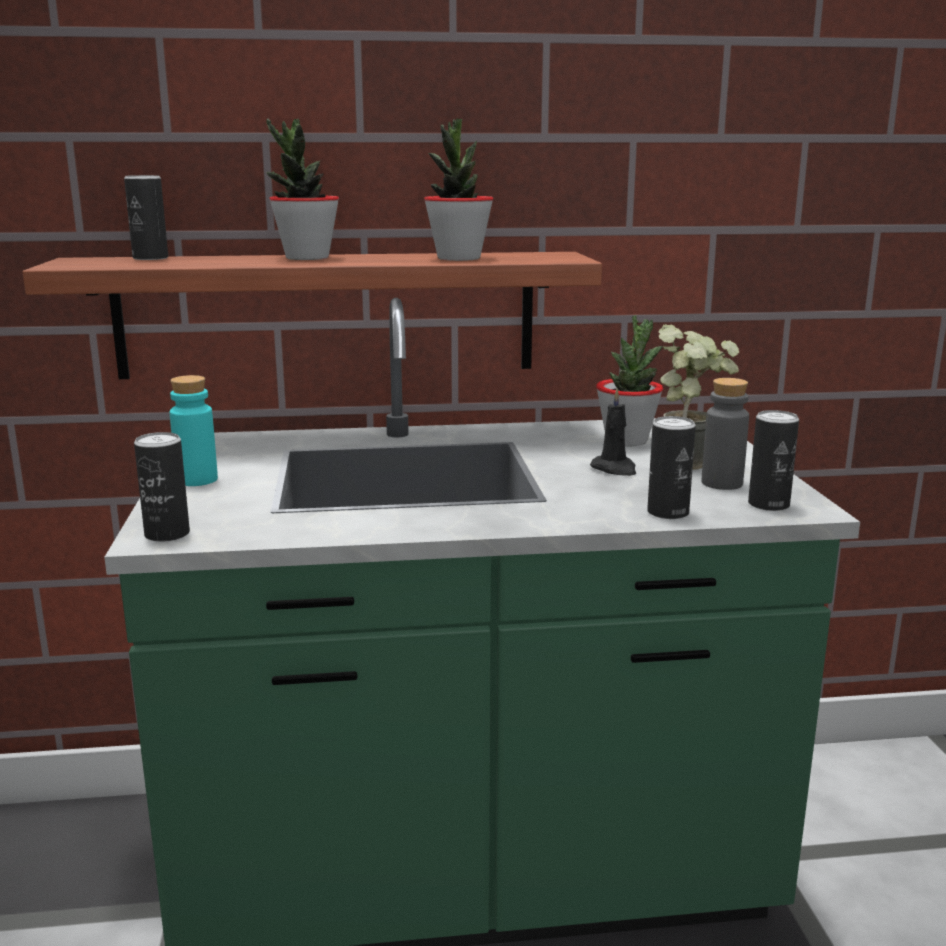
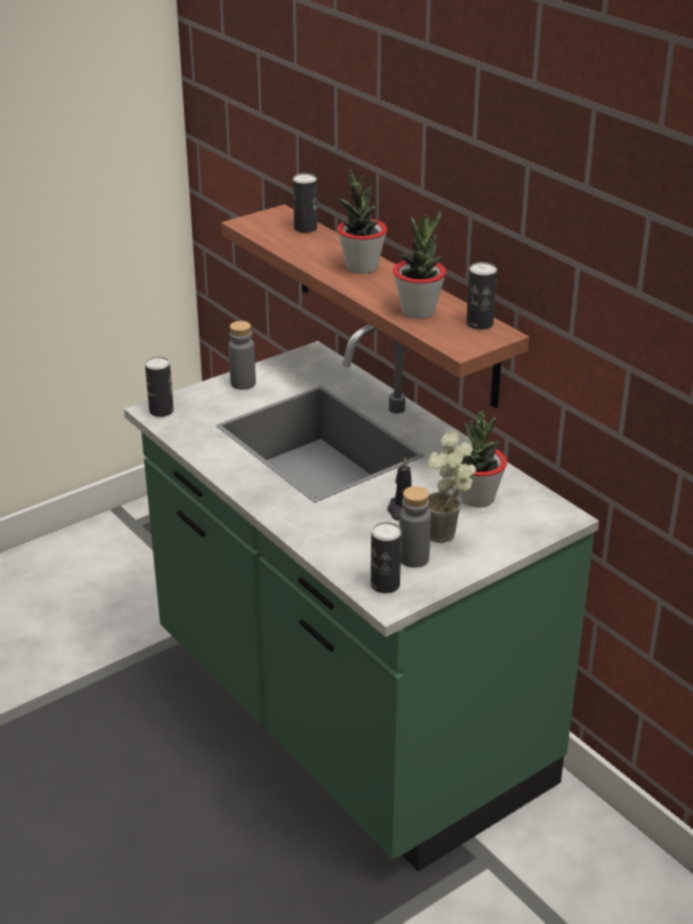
camera: 60 degrees right, 15 degrees up
turquoise bottle [170,375,218,486] -> grey bottle [228,321,256,390]
can [647,416,696,519] -> can moved to [466,262,497,330]

